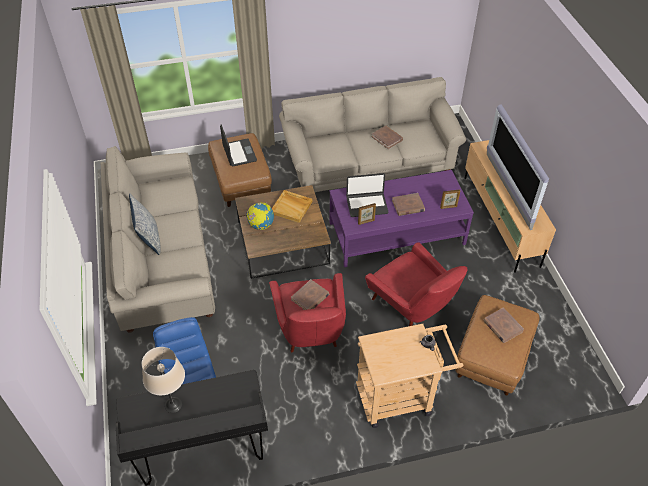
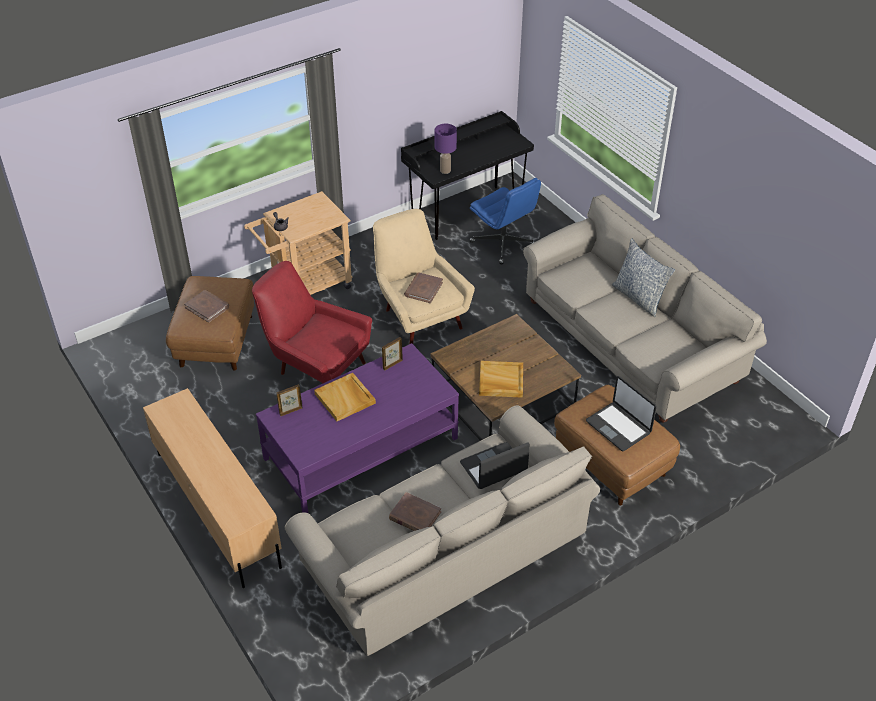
camera: 160 degrees right, 5 degrees down
beige table lamp [142,347,185,413] -> none
globe [246,203,274,230] -> none
red armchair [269,273,346,353] -> beige armchair [373,209,475,344]
laptop [346,173,388,217] -> laptop moved to [460,442,530,489]
brown book [392,193,425,216] -> beige tray [314,373,376,421]
television [487,104,549,230] -> none
none -> purple table lamp [435,124,457,174]

